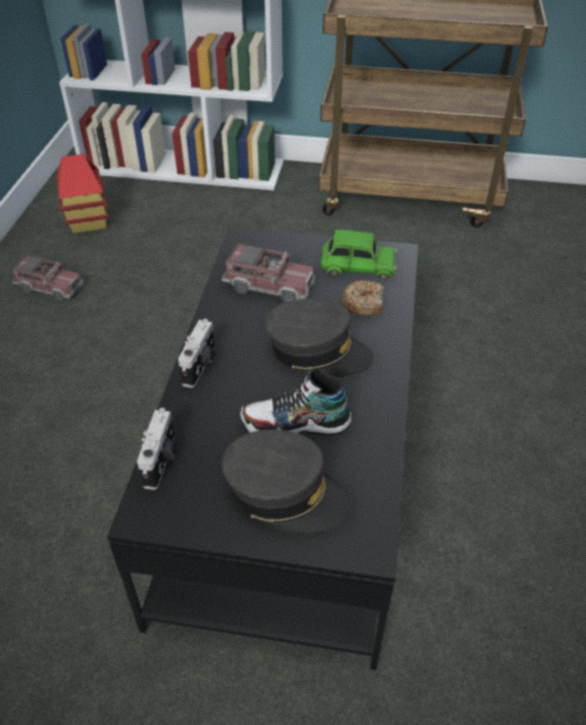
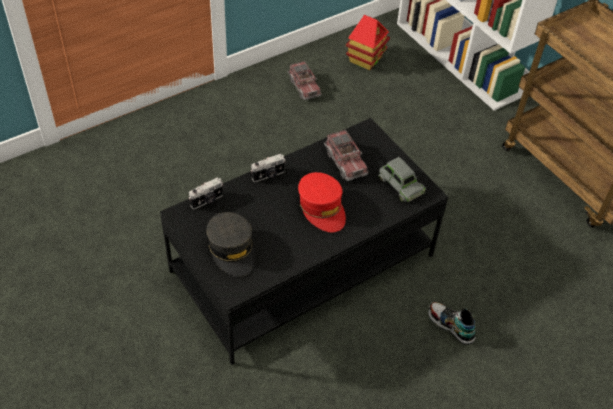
camera: 45 degrees right, 5 degrees up
shoe [240,370,352,435] -> shoe moved to [428,301,475,345]
grey cap [265,299,374,377] -> red cap [298,172,346,232]
green toy car [320,230,397,281] -> grey toy car [378,157,426,202]
donut [342,280,384,316] -> none

